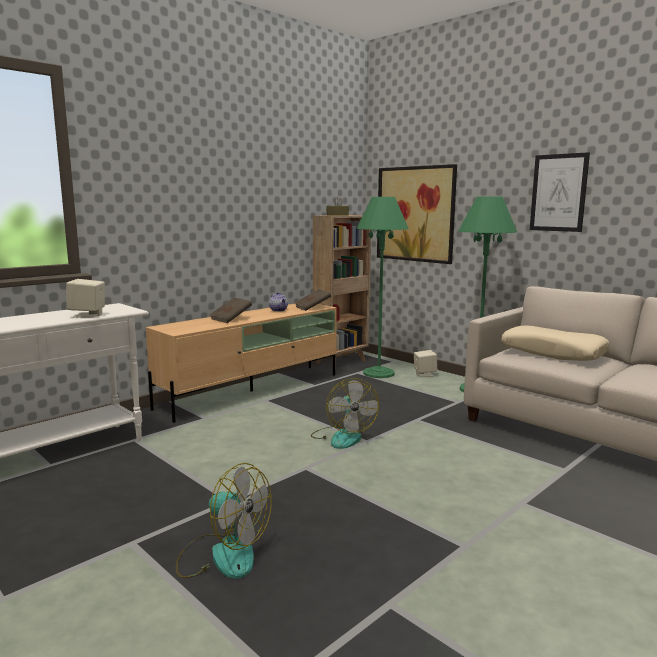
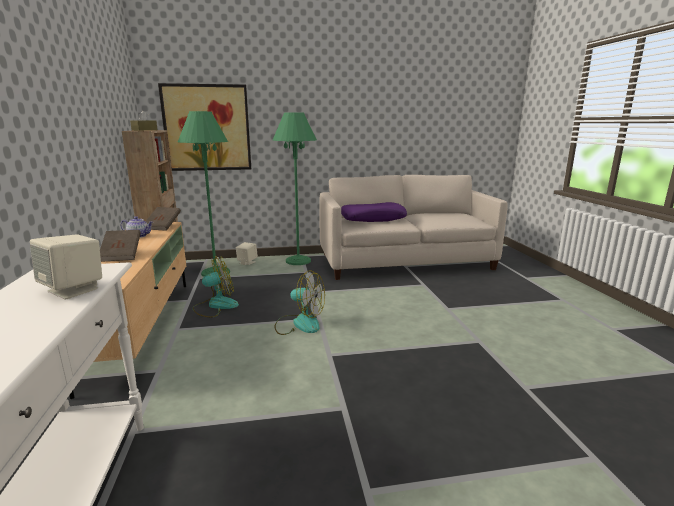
camera: 55 degrees left, 5 degrees up
fan [176,463,272,579] -> fan moved to [193,256,239,317]
beige pillow [501,326,609,361] -> purple pillow [341,202,407,222]
picture [530,152,590,232] -> none

